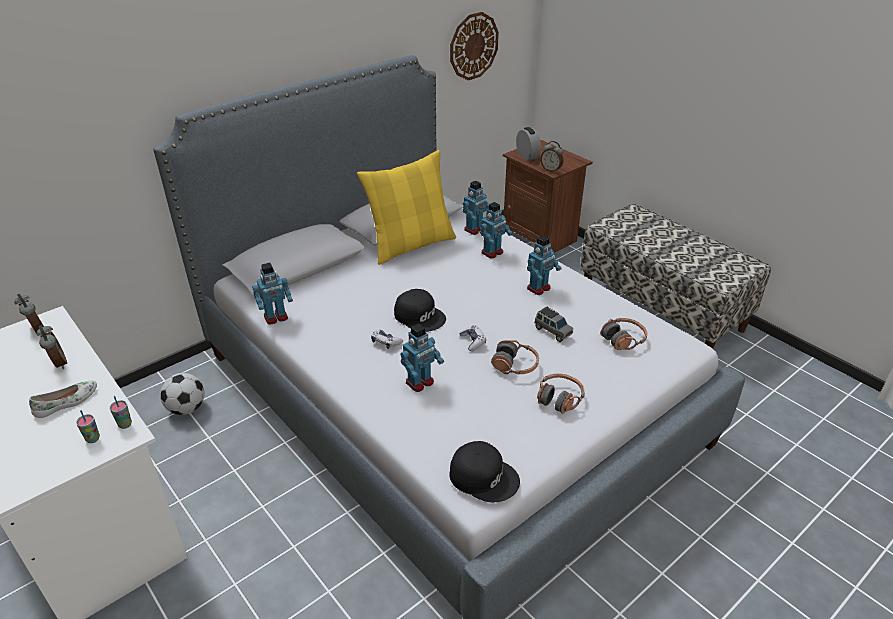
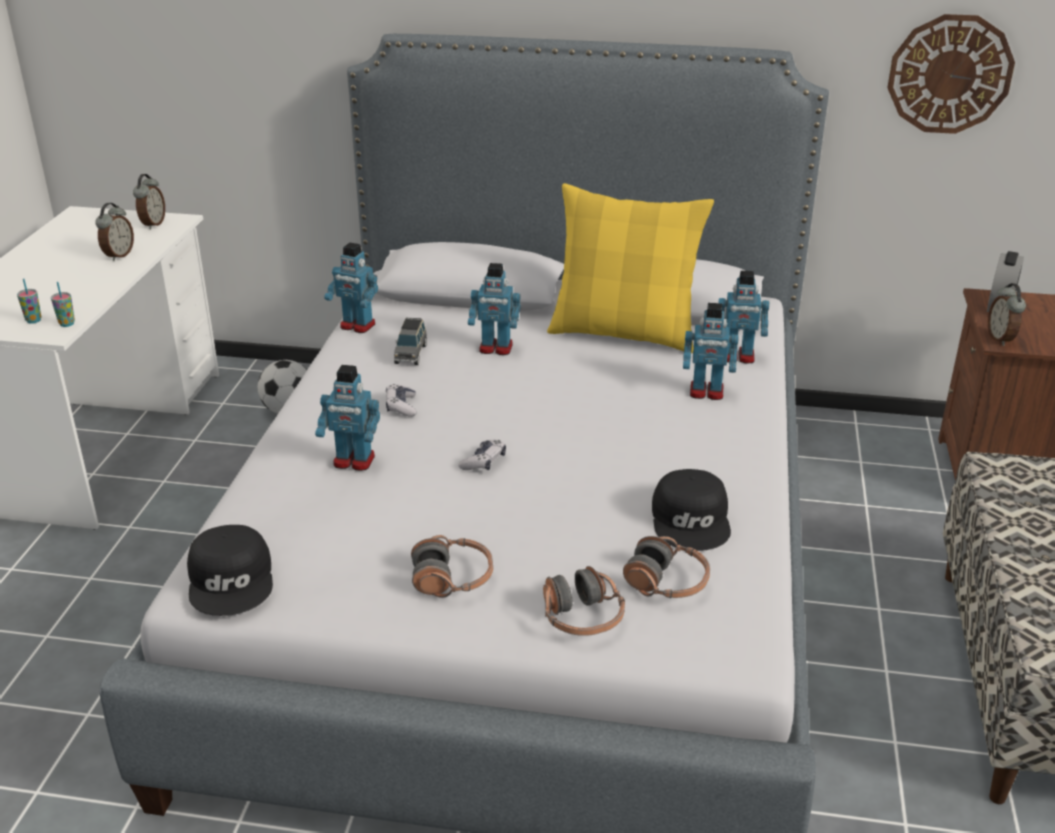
camera: 50 degrees right, 5 degrees down
white shoe [29,380,97,418] -> none
black cap [394,289,446,332] -> black cap moved to [652,469,731,551]
headphones [491,340,539,374] -> headphones moved to [543,566,625,636]
toy robot [527,235,562,295] -> toy robot moved to [468,263,521,355]
grey toy car [534,307,573,342] -> grey toy car moved to [394,318,427,365]

